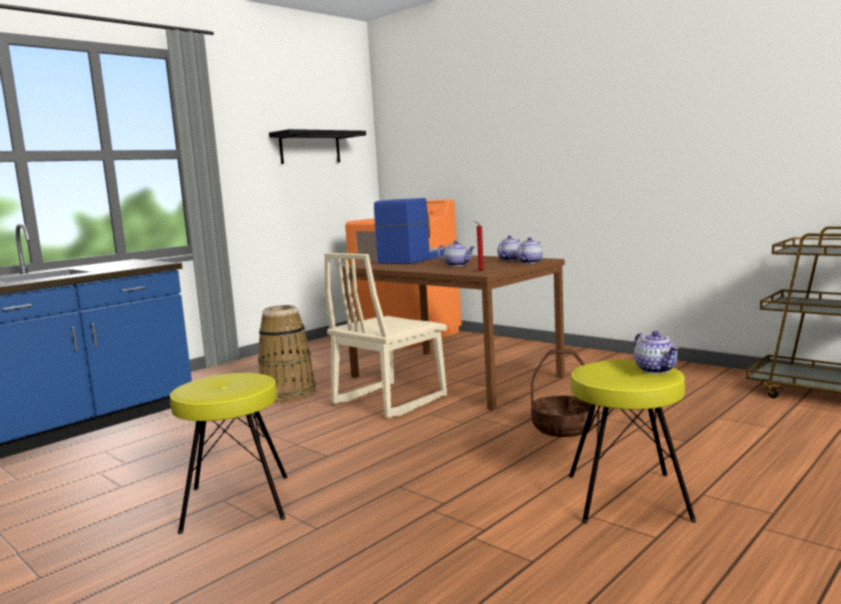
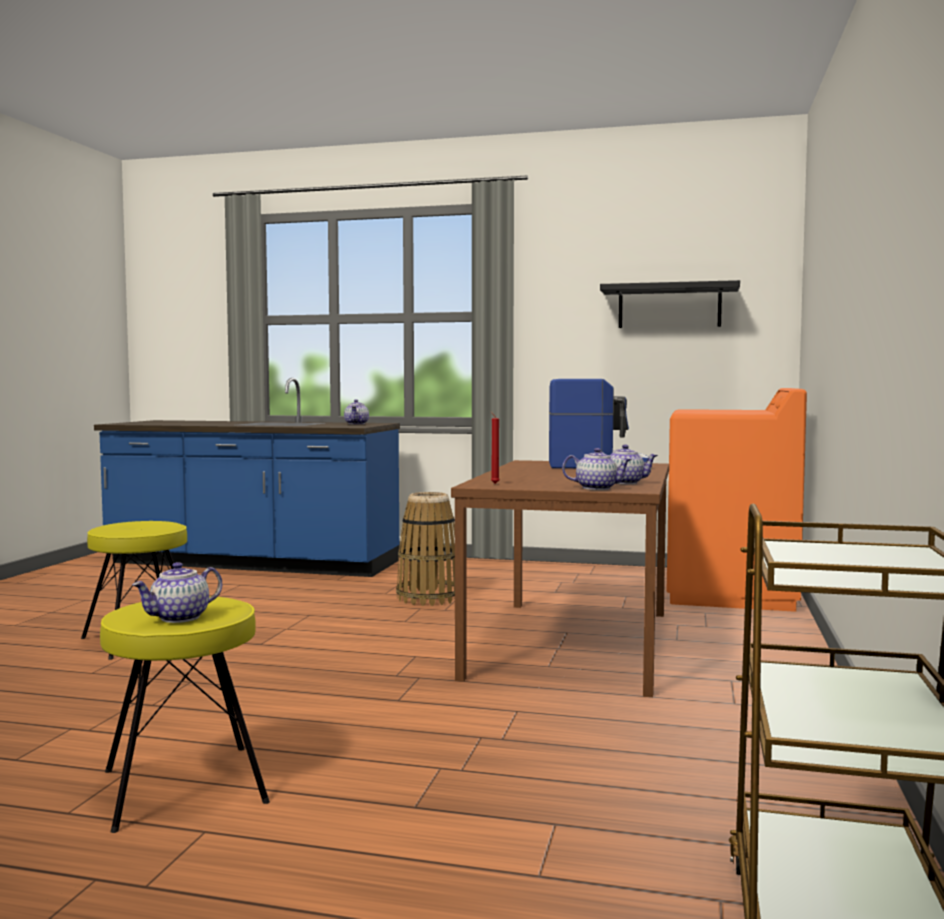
camera: 60 degrees right, 5 degrees down
beige chair [324,253,447,418] -> none
teapot [437,240,475,266] -> teapot moved to [344,399,369,424]
basket [531,349,594,437] -> none

